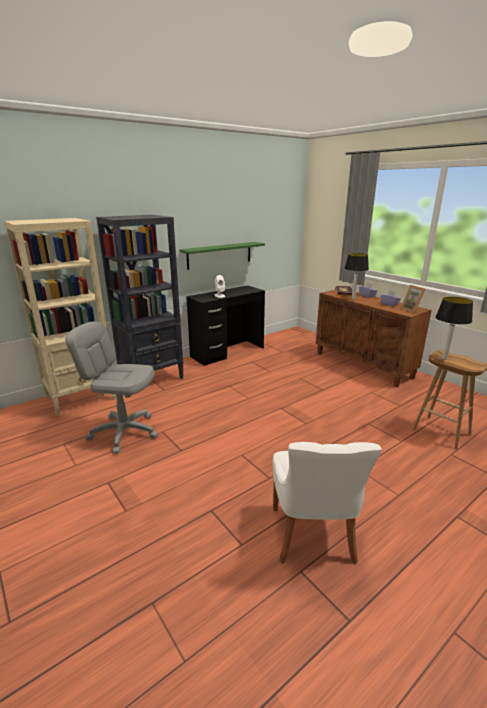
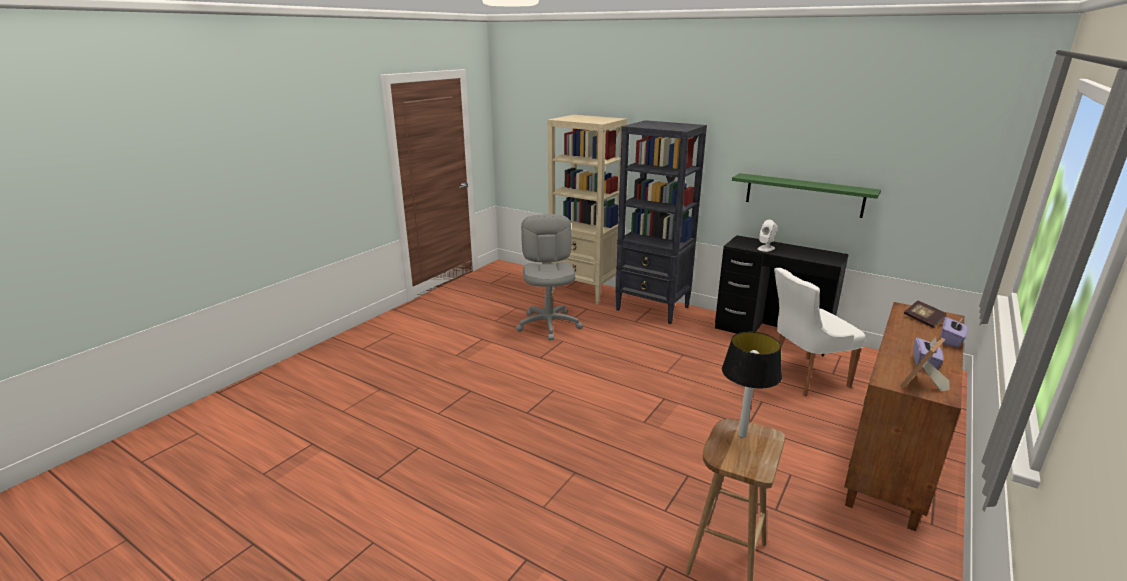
camera: 70 degrees right, 0 degrees up
white chair [273,442,382,564] -> white chair moved to [774,268,866,397]
table lamp [345,253,369,299] -> none

